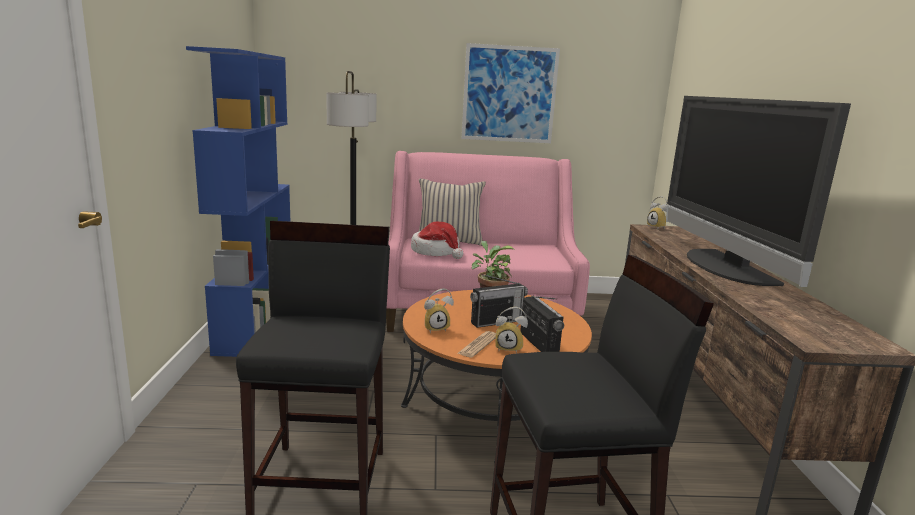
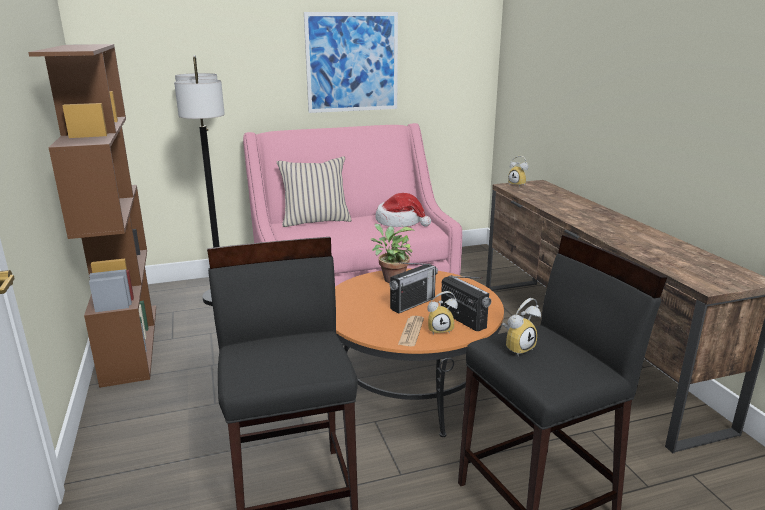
camera: 15 degrees left, 5 degrees up
blue bookcase [186,46,290,357] -> brown bookcase [28,44,156,388]
hat [411,221,463,259] -> hat moved to [375,193,431,227]
alarm clock [424,288,454,333] -> alarm clock moved to [502,298,541,356]
television [666,96,851,287] -> none

